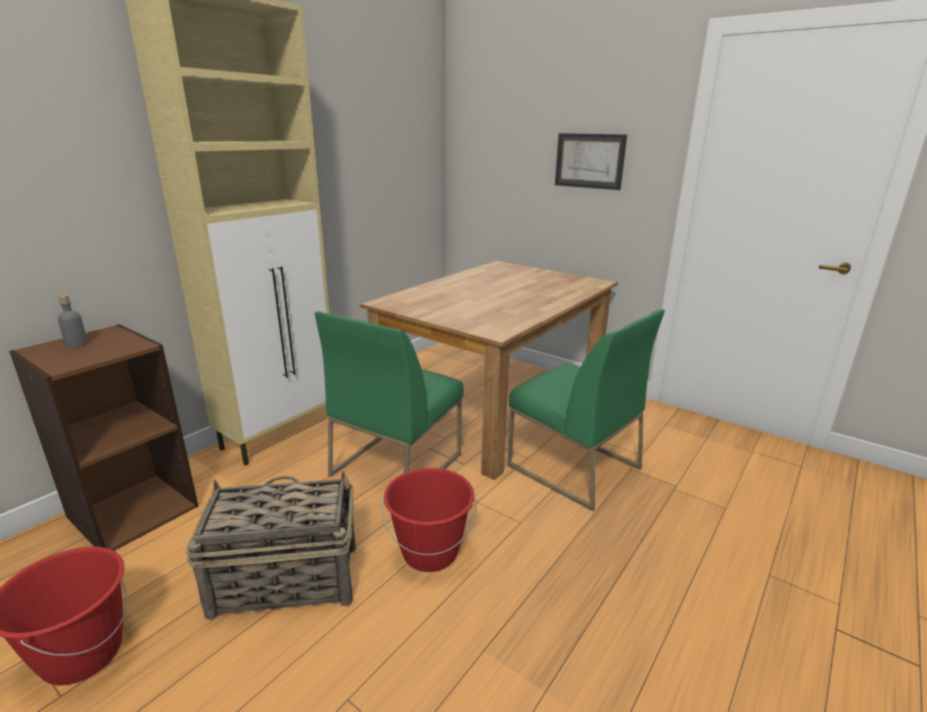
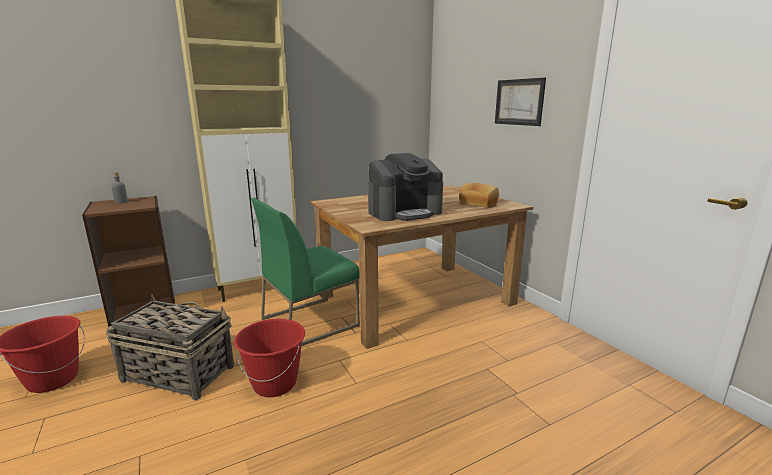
camera: 25 degrees right, 5 degrees down
green chair [507,309,665,511] -> none
none -> coffee machine [368,153,443,221]
none -> bread [459,183,499,208]

